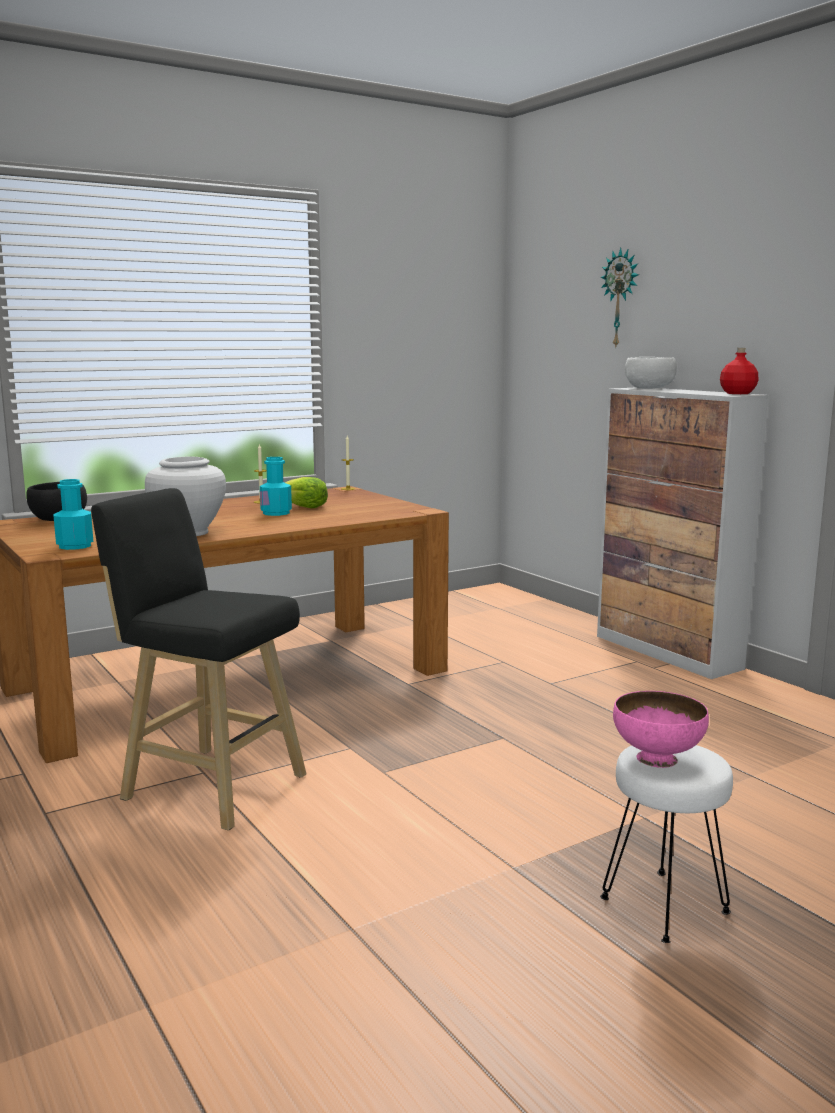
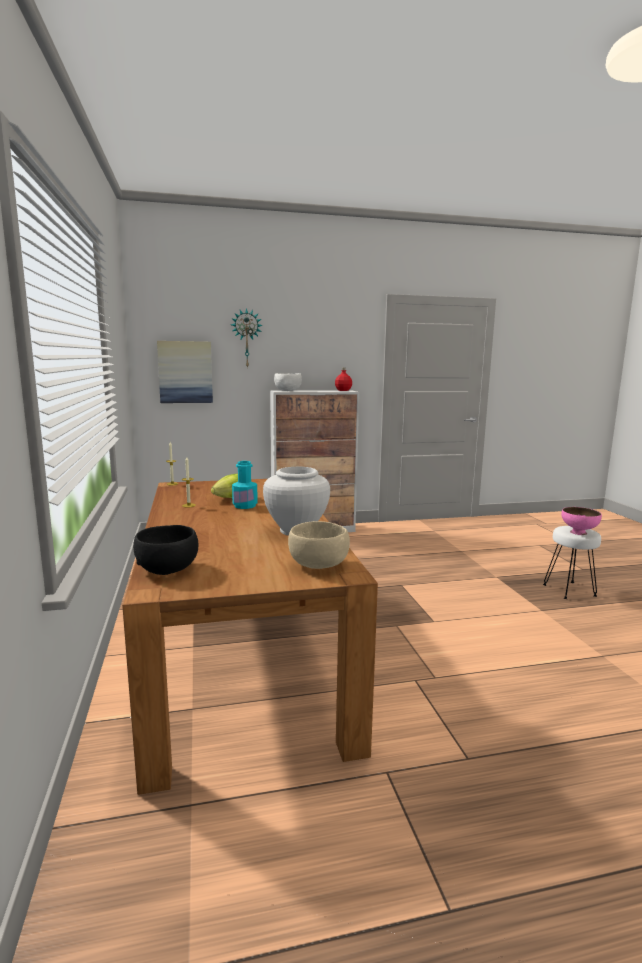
camera: 70 degrees left, 0 degrees up
turquoise bottle [54,479,93,550] -> beige bowl [288,521,350,569]
black stool [91,488,307,831] -> none
none -> picture [157,341,213,403]

